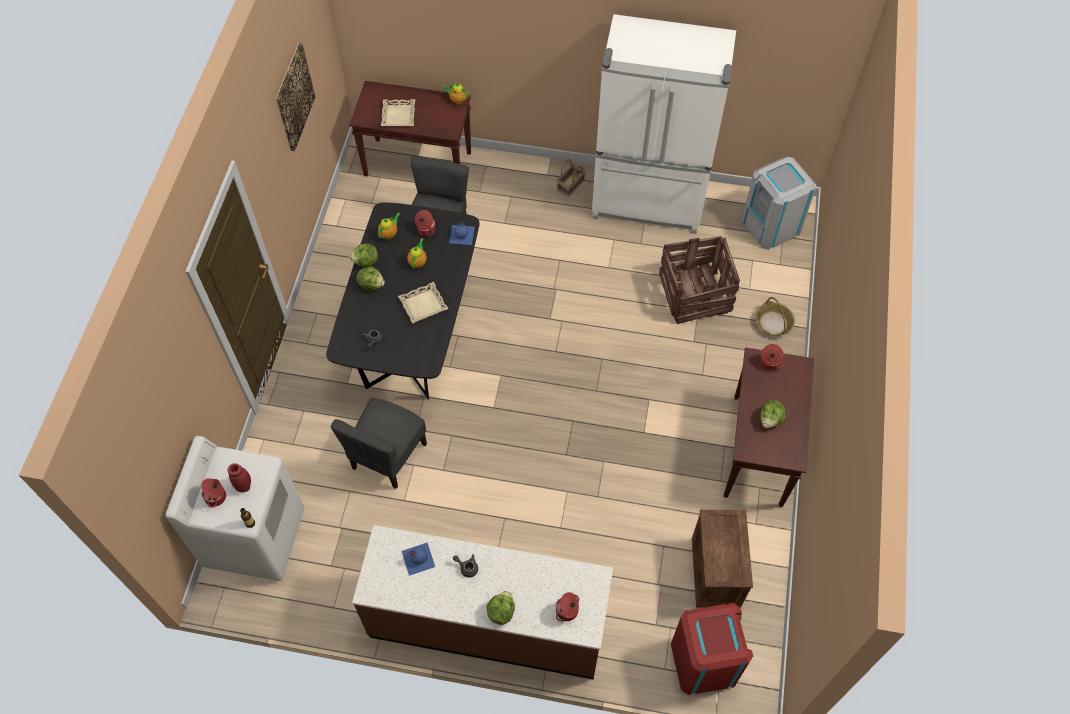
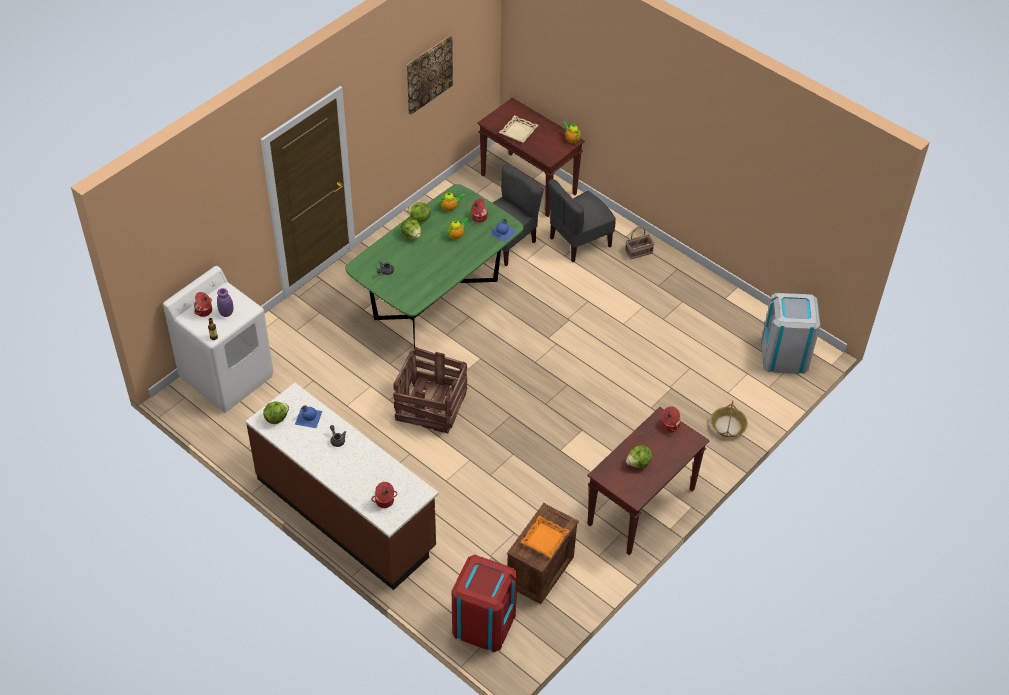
camera: 30 degrees right, 10 degrees down
red vase [228,463,251,492] -> purple vase [217,288,234,317]
black dining table [326,202,480,400] -> green dining table [345,184,524,349]
grey chair [331,398,427,489] -> grey chair moved to [548,179,616,262]
beige tray [398,282,448,324] -> none
lettuce [487,591,515,625] -> lettuce moved to [263,401,289,424]
white fridge [592,14,736,234] -> none
crate [659,236,740,324] -> crate moved to [393,347,467,433]
none -> orange tray [520,515,570,558]

